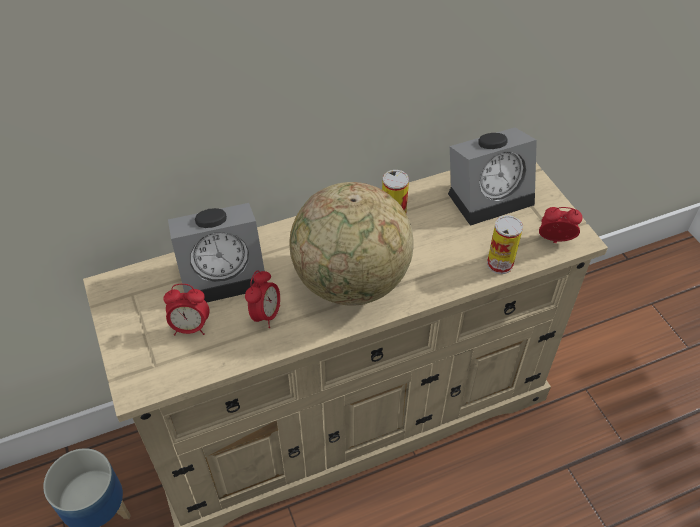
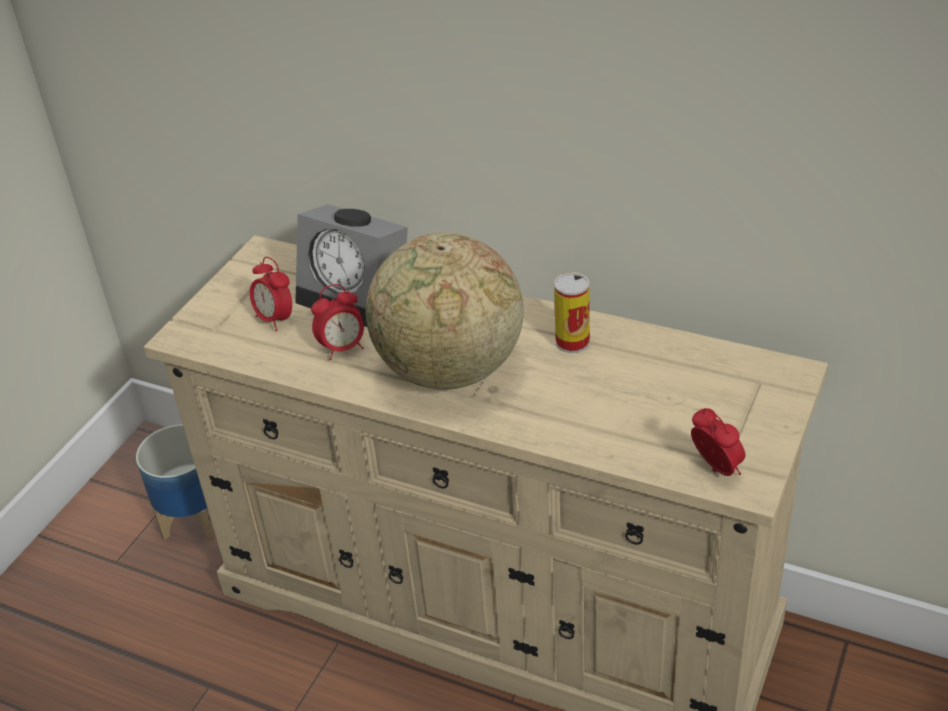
camera: 50 degrees right, 10 degrees down
alarm clock [448,128,537,226] -> none
can [487,215,523,274] -> none

